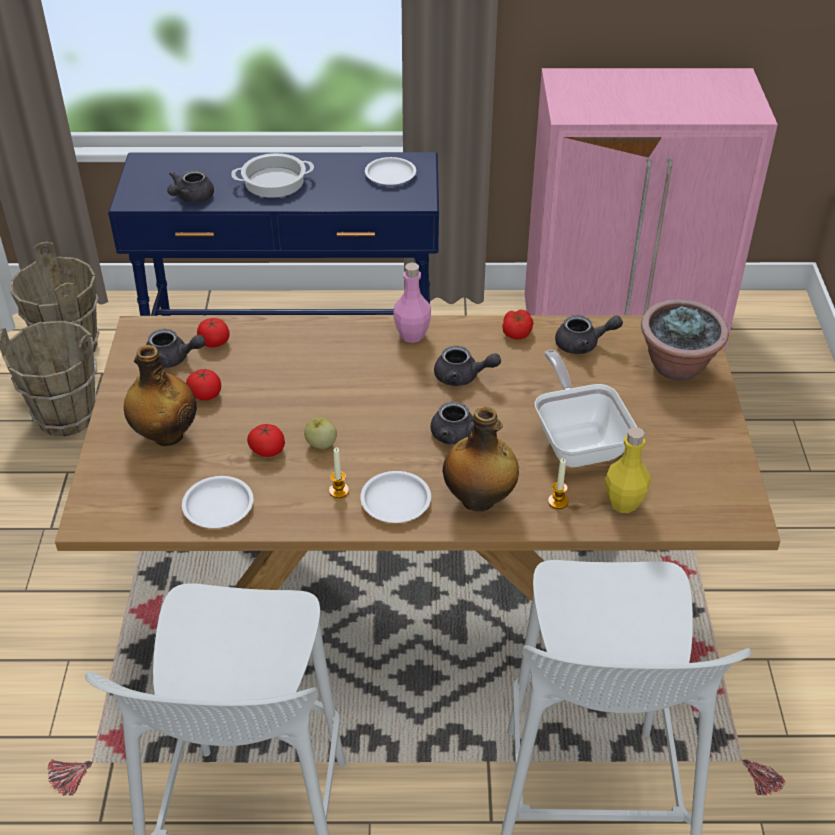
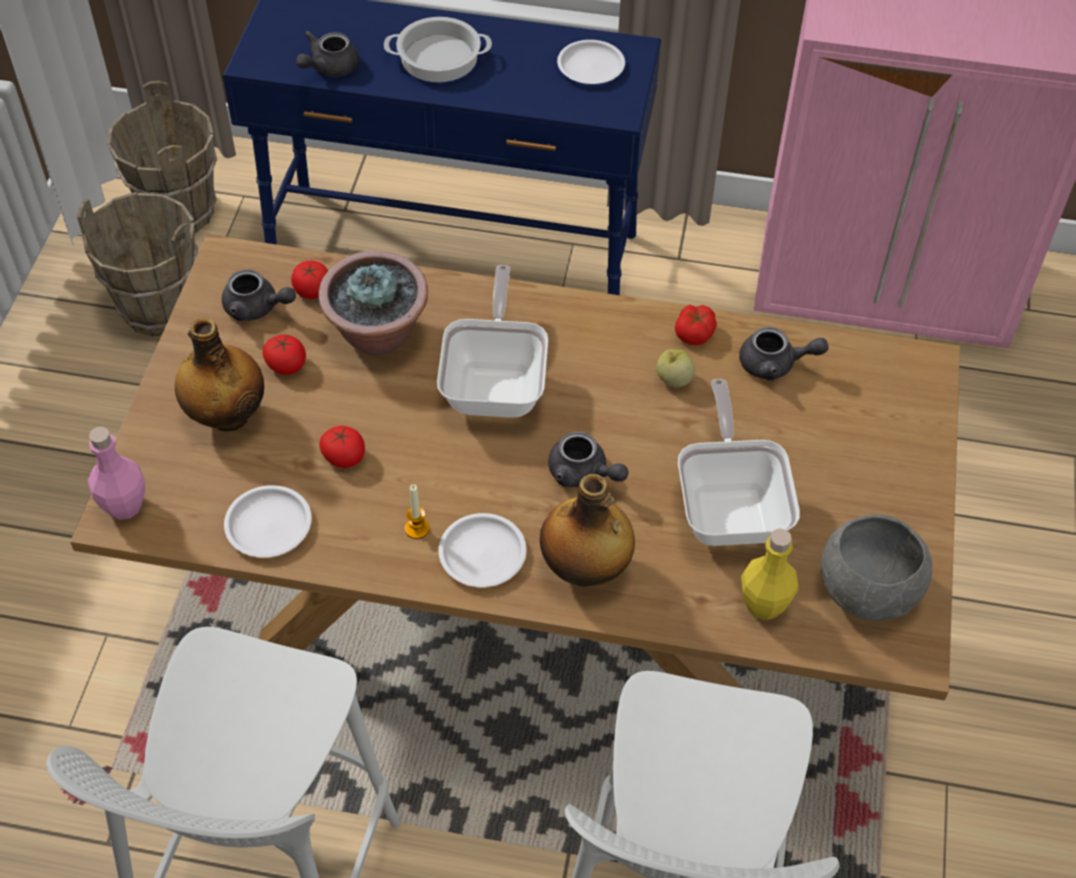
camera: 10 degrees right, 10 degrees up
apple [304,417,337,449] -> apple moved to [656,349,695,387]
pink bottle [394,262,431,343] -> pink bottle moved to [88,427,145,520]
grey teapot [434,346,501,386] -> none
candle [548,458,568,509] -> none
potted plant [641,299,729,381] -> potted plant moved to [319,251,428,355]
none -> frying pan [437,265,548,418]
none -> grey bowl [821,514,932,621]

